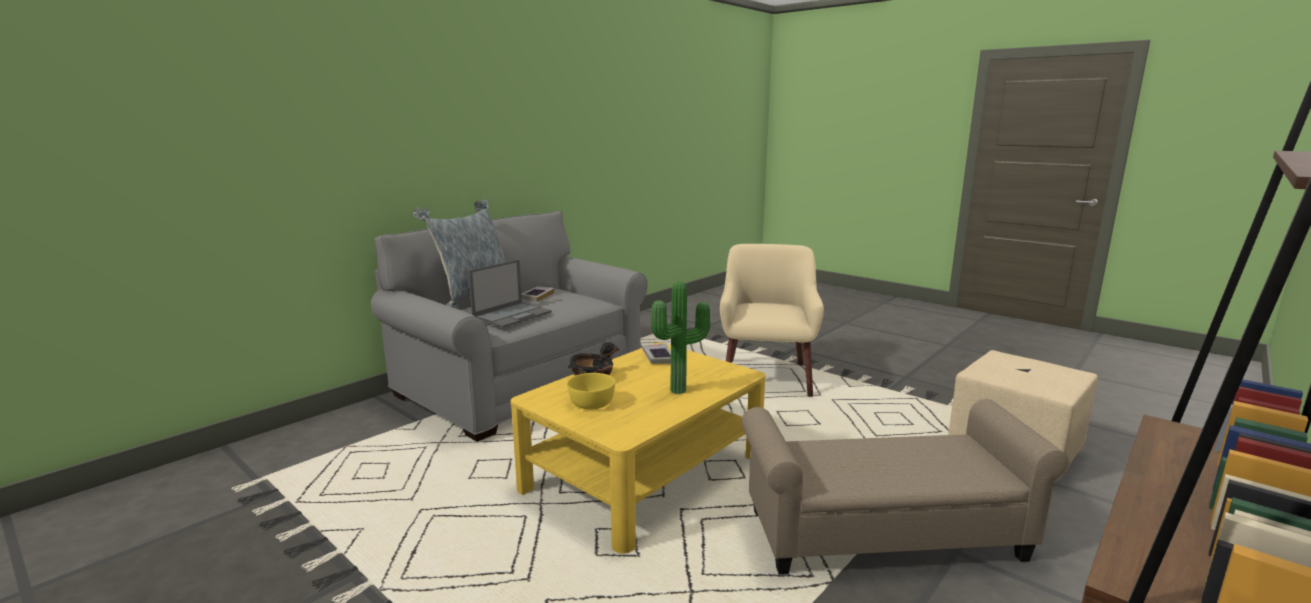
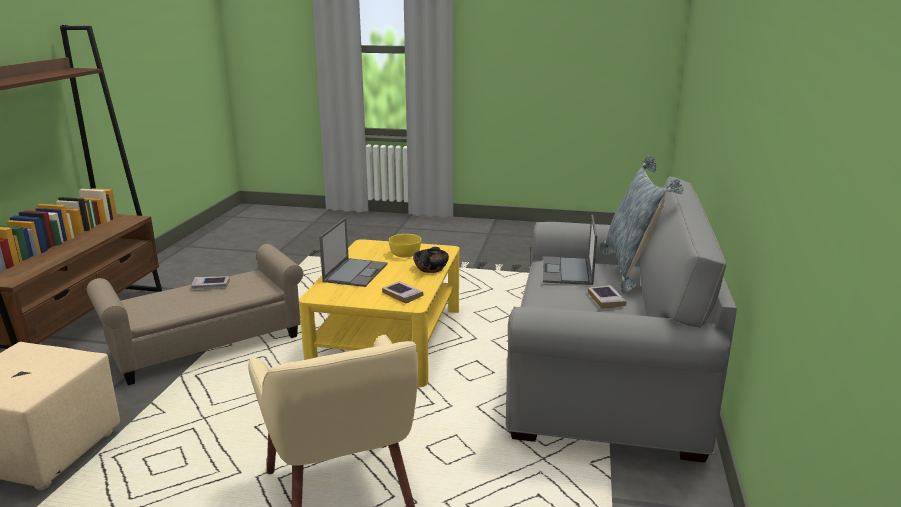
camera: 150 degrees right, 5 degrees up
potted plant [651,281,710,394] -> laptop [319,218,388,287]
none -> book [191,276,230,289]

